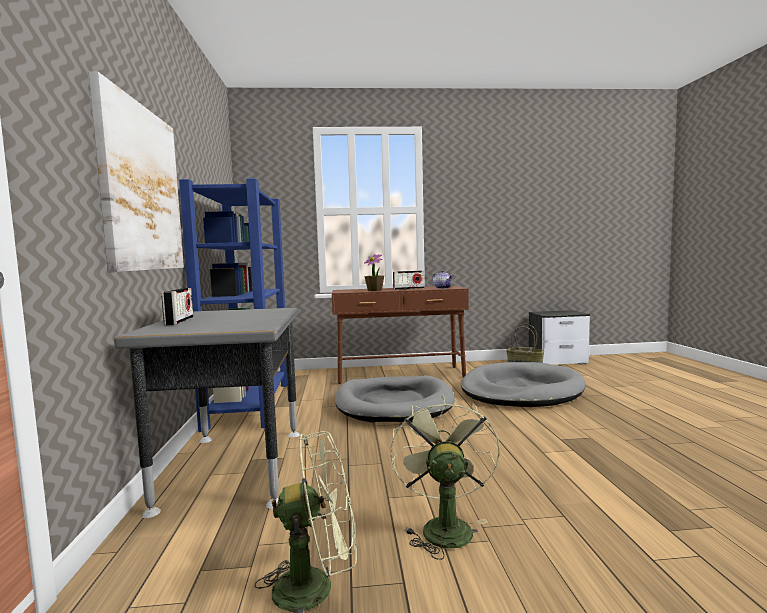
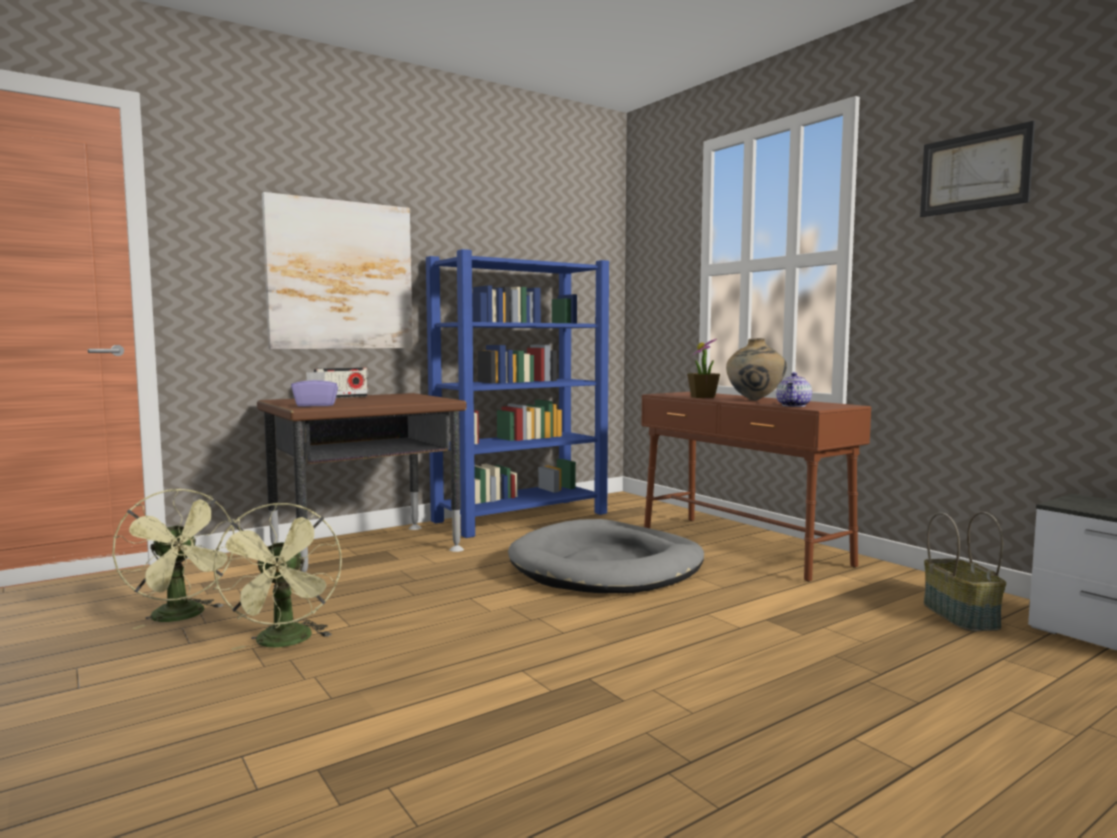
camera: 60 degrees right, 0 degrees up
grey desk [114,308,300,518] -> brown desk [257,393,467,574]
green fan [390,396,500,560] -> green fan turned 105 degrees clockwise [213,502,342,651]
radio [393,271,424,290] -> beige vase [726,338,787,401]
grey dog bed [461,362,586,407] -> none
none -> purple tissue box [291,372,338,407]
none -> picture [920,121,1035,217]

